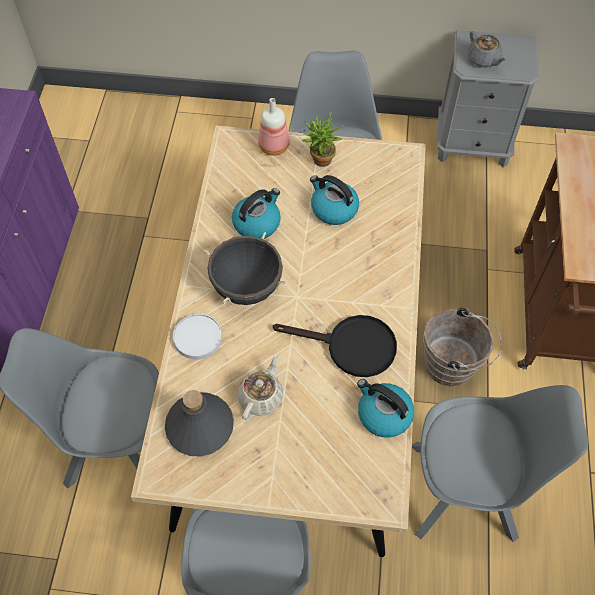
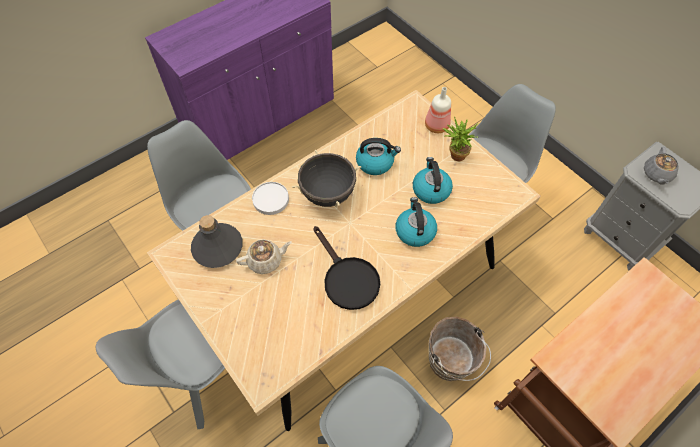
camera: 45 degrees right, 0 degrees up
kettle [357,379,414,438] -> kettle moved to [396,197,437,247]

